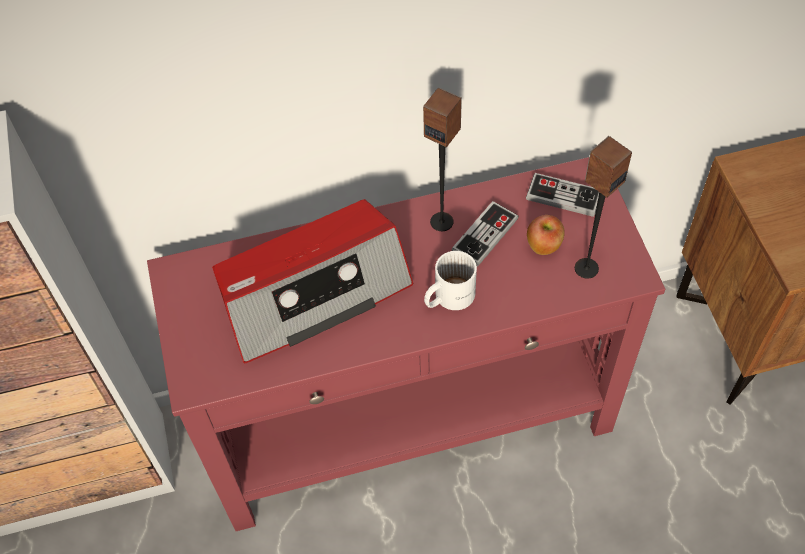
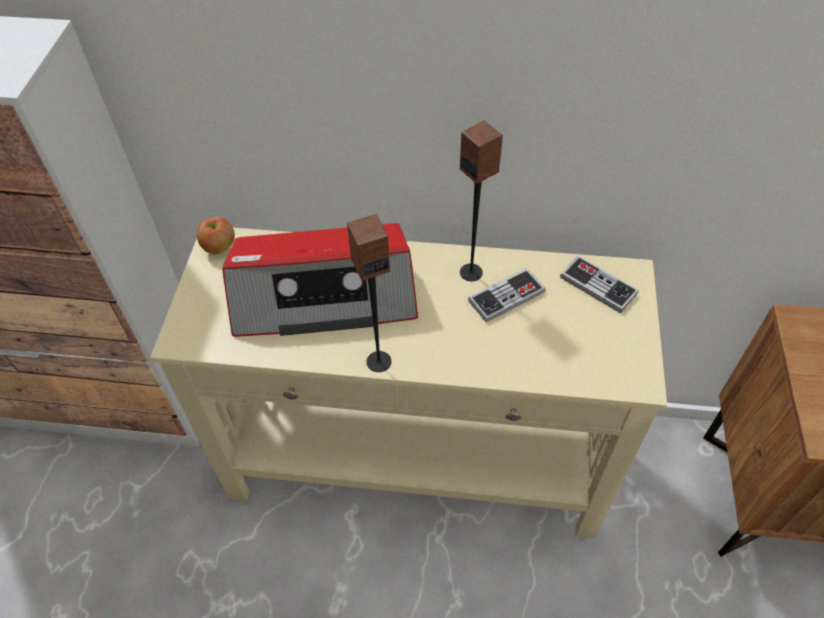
camera: 20 degrees right, 5 degrees down
red console table [147,157,665,531] -> beige console table [150,228,667,539]
white mug [424,251,477,310] -> none
apple [527,215,565,255] -> apple moved to [197,217,235,254]
speaker [575,136,632,279] -> speaker moved to [347,214,391,372]

